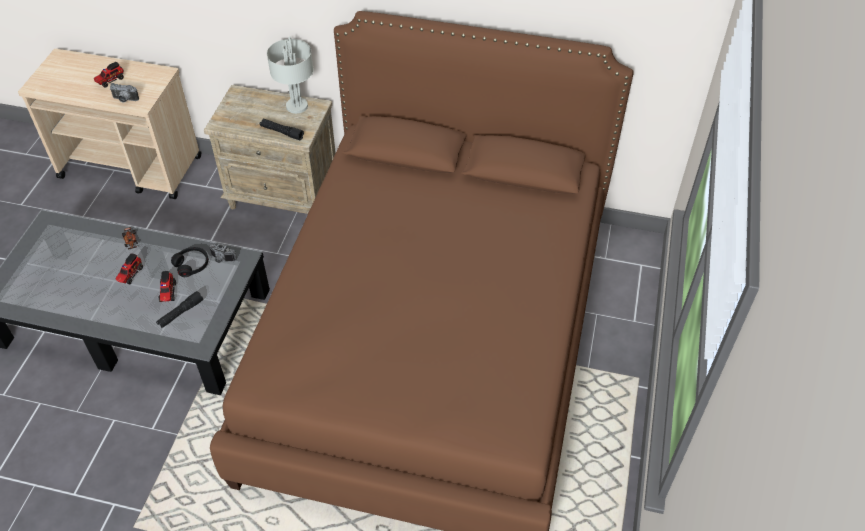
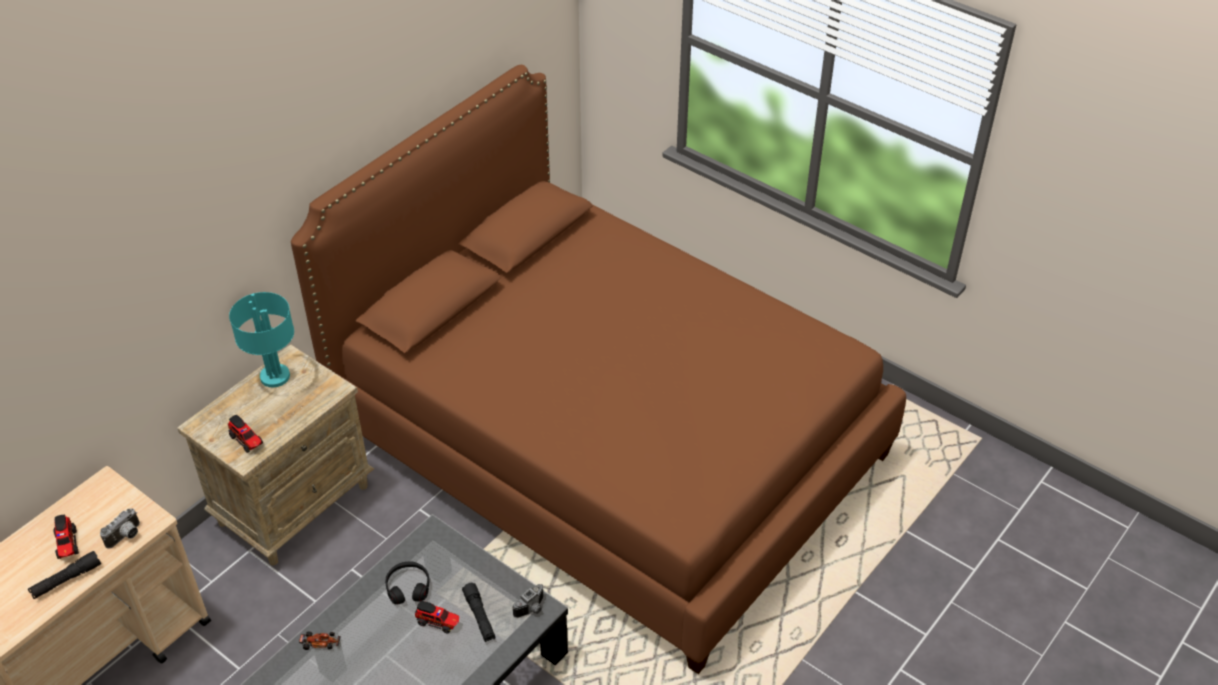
camera: 65 degrees left, 5 degrees down
toy truck [116,254,143,284] -> toy truck moved to [228,415,263,453]
camera [209,244,237,263] -> camera moved to [512,584,544,618]
black flashlight [260,119,304,140] -> black flashlight moved to [28,551,101,599]
grey table lamp [267,37,314,114] -> turquoise table lamp [229,292,294,387]

